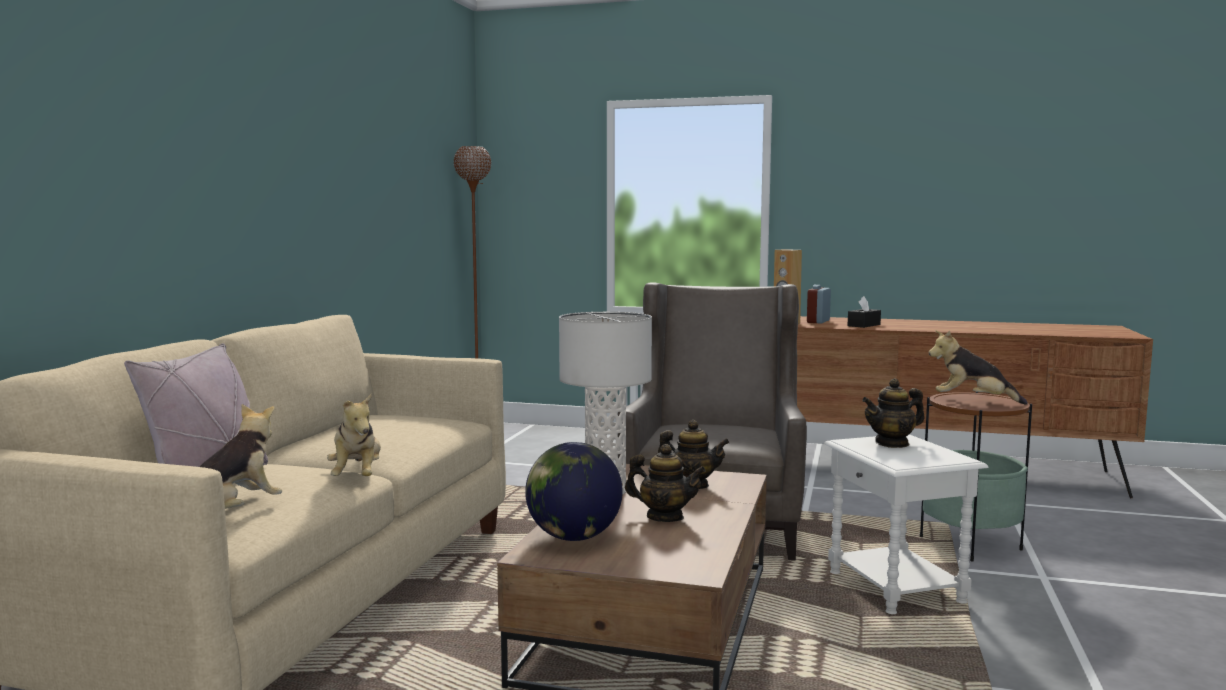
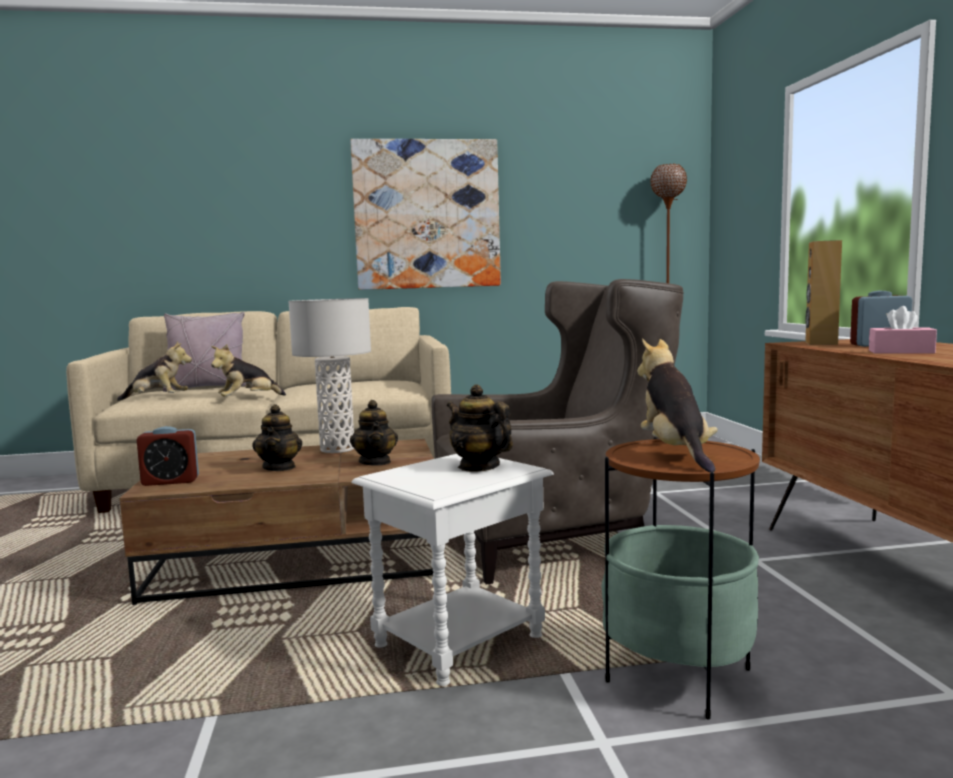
camera: 65 degrees right, 0 degrees up
globe [525,442,623,541] -> none
black tissue box [848,296,881,328] -> pink tissue box [869,306,937,353]
none -> alarm clock [136,426,199,486]
none -> picture [350,139,501,290]

